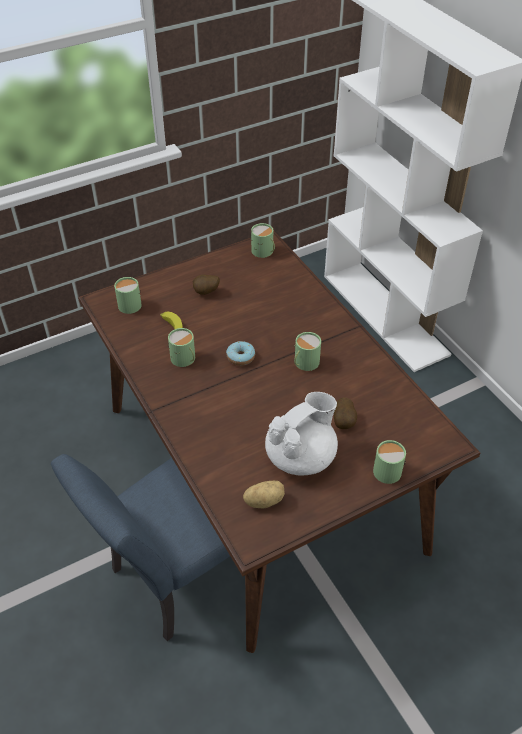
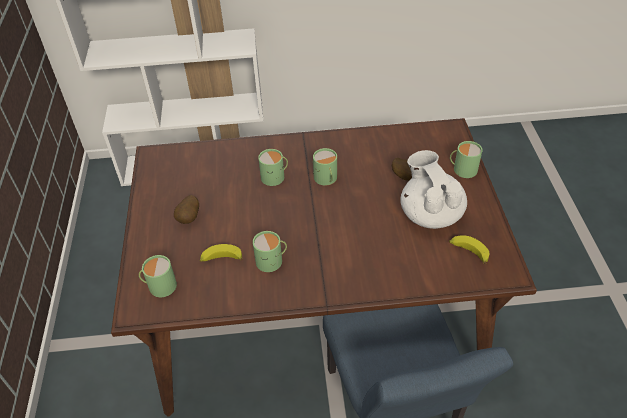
camera: 65 degrees left, 0 degrees up
donut [226,341,255,366] -> none
potato [243,481,285,509] -> banana [449,235,489,264]
green mug [251,223,275,258] -> green mug moved to [258,149,288,186]

